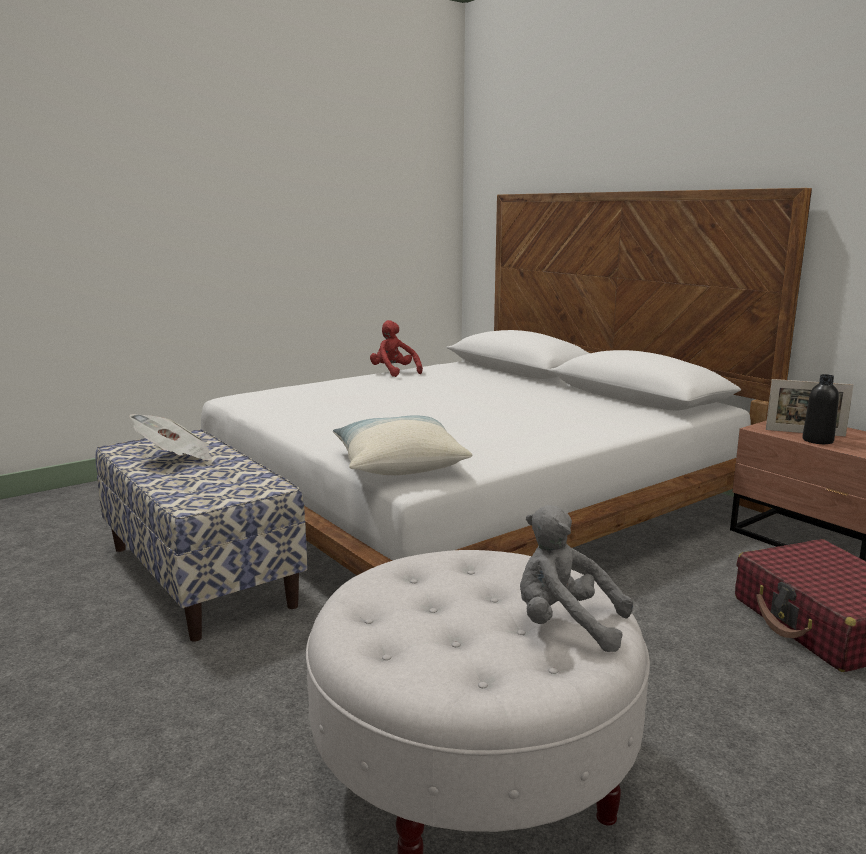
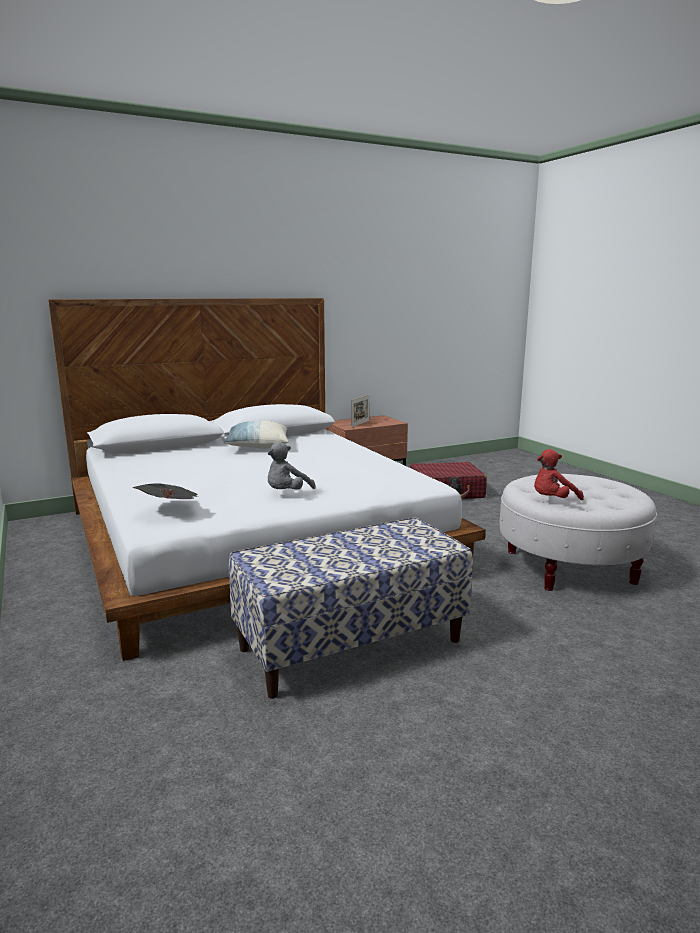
camera: 80 degrees left, 0 degrees up
newspaper [129,414,212,460] -> newspaper moved to [132,483,198,499]
pillow [333,415,472,475] -> pillow moved to [223,421,289,449]
red plush toy [370,320,423,377] -> red plush toy moved to [534,449,584,500]
grey plush toy [520,505,633,652] -> grey plush toy moved to [268,442,316,490]
black bottle [802,374,839,444] -> none

